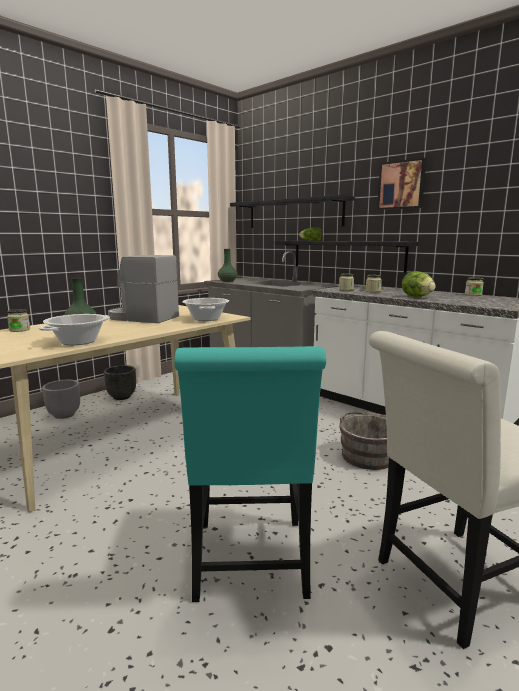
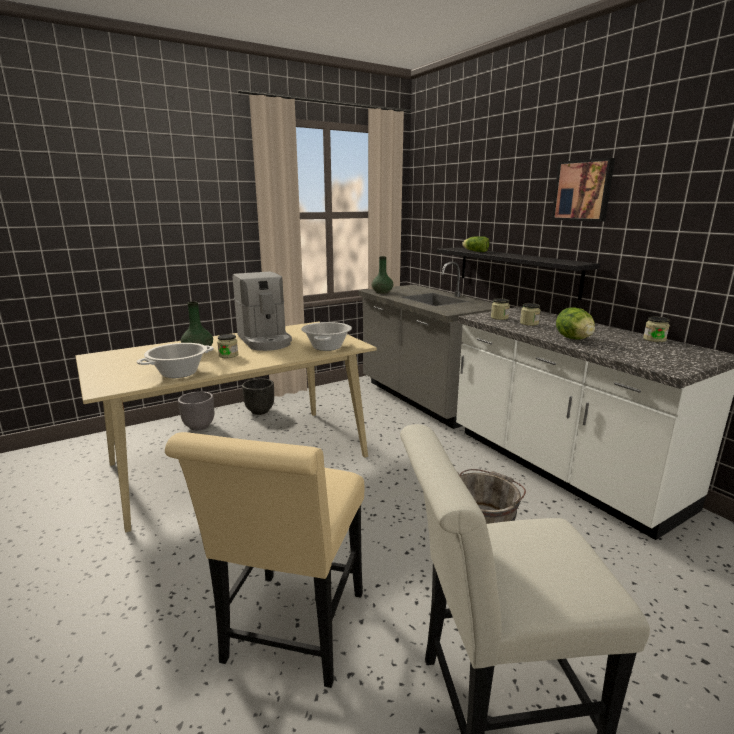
camera: 15 degrees right, 5 degrees up
jar [7,309,30,332] -> jar moved to [217,334,238,358]
coffee machine [108,255,179,323] -> coffee machine turned 150 degrees counterclockwise [232,272,292,351]
turquoise chair [174,346,326,602] -> beige chair [165,432,364,688]
black shelf [230,195,355,228] -> none

